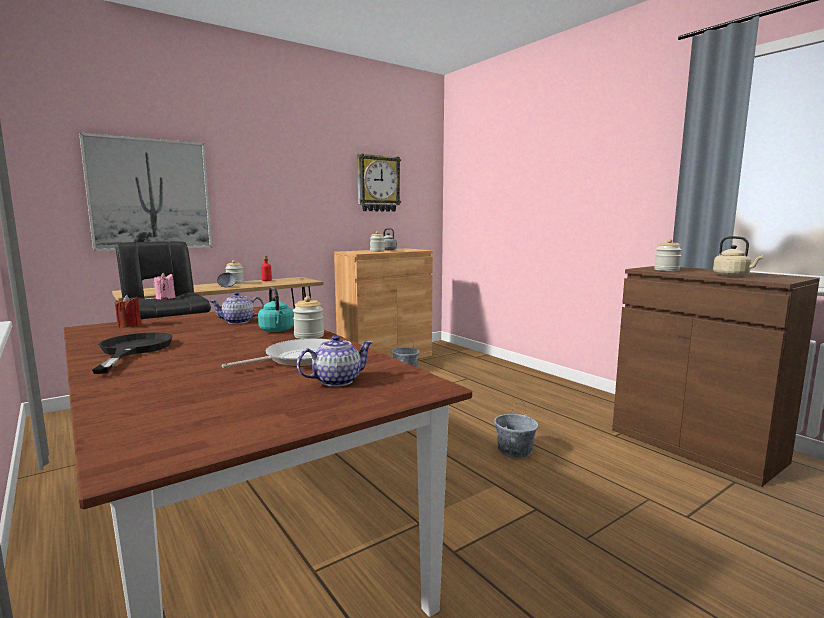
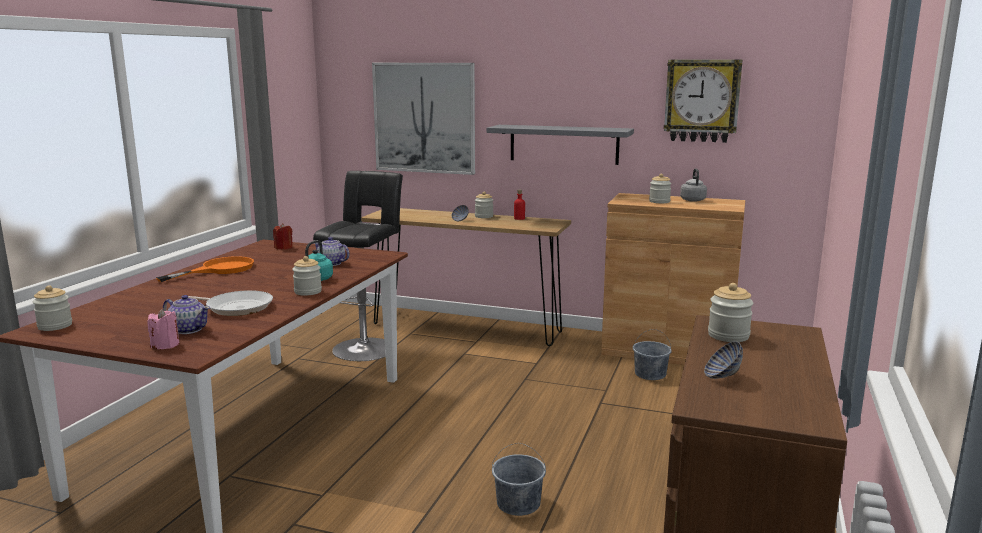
camera: 55 degrees right, 5 degrees up
black frying pan [92,333,173,374] -> orange frying pan [156,256,254,282]
pink candle [154,273,175,299] -> pink candle moved to [147,308,180,349]
beige kettle [713,236,763,277] -> bowl [704,341,743,379]
none -> jar [33,286,72,331]
none -> grey shelf [487,125,634,165]

